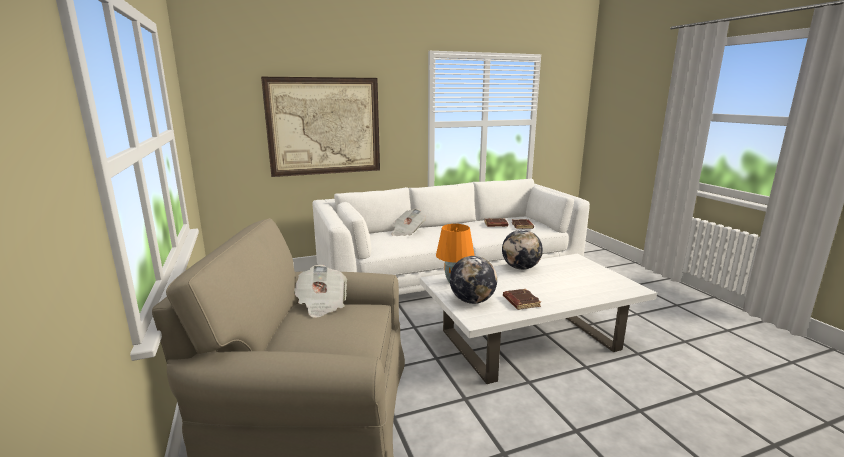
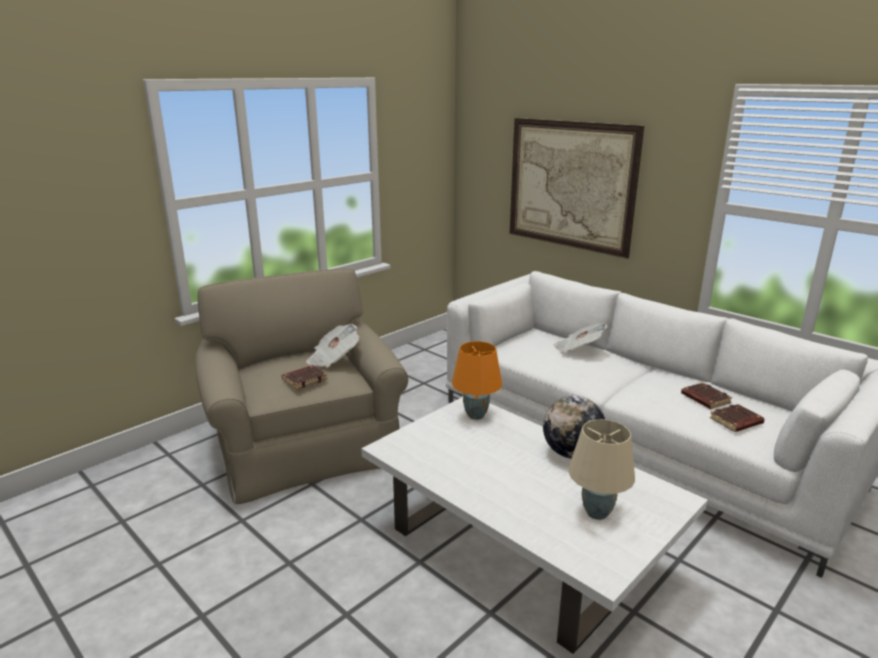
camera: 65 degrees right, 5 degrees up
globe [450,256,497,304] -> none
brown book [503,289,541,310] -> brown book moved to [282,365,327,390]
none -> beige table lamp [568,419,635,520]

